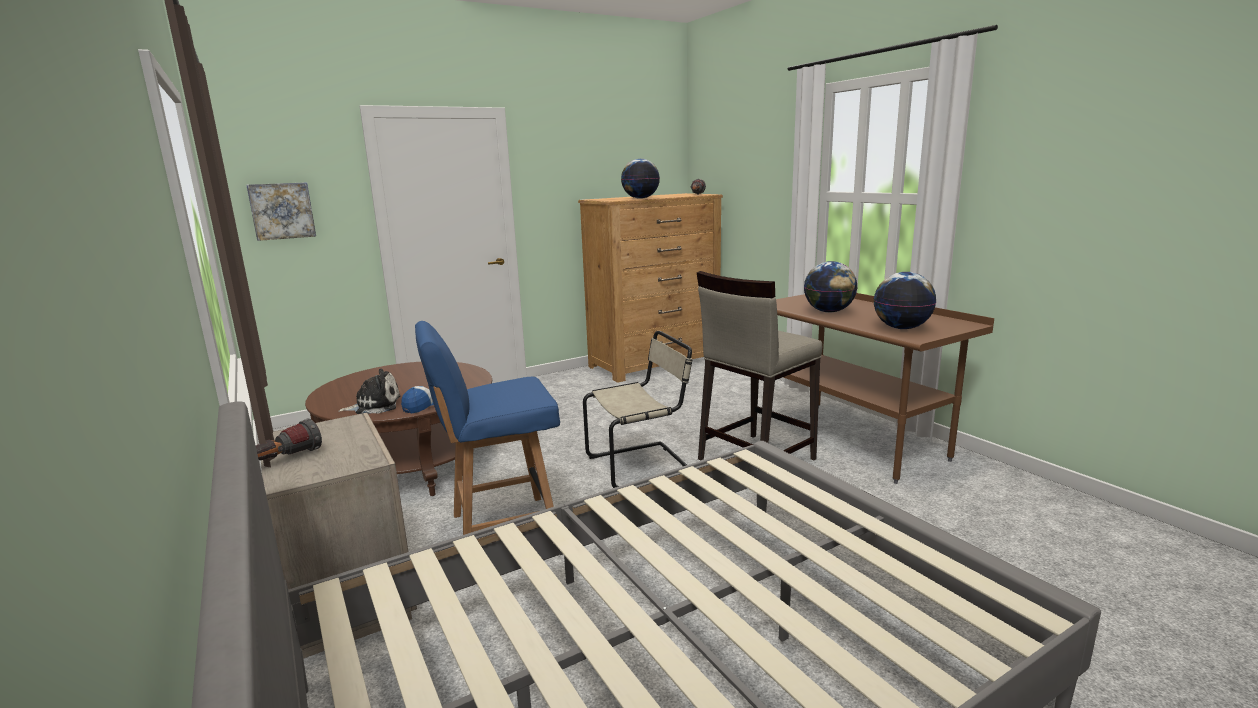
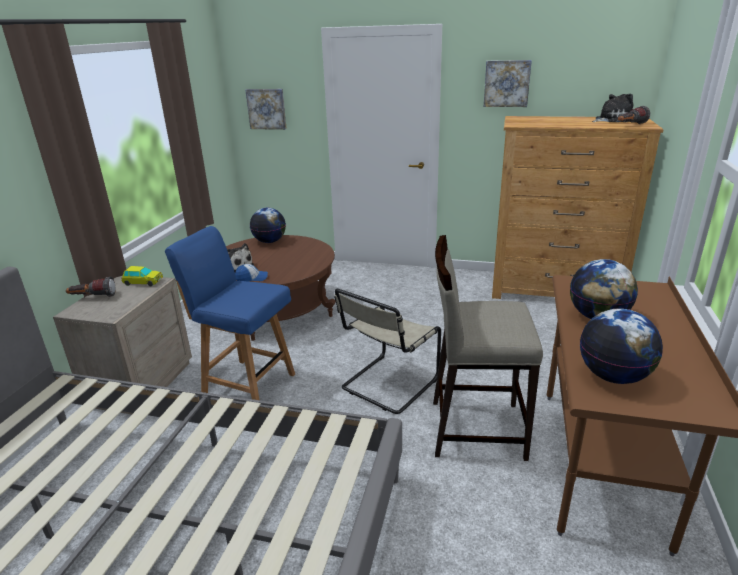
camera: 45 degrees right, 10 degrees up
beige chair [583,331,692,488] -> beige chair turned 105 degrees clockwise [334,289,441,414]
globe [621,159,660,199] -> globe moved to [250,208,286,243]
none -> toy car [122,266,163,286]
none -> picture [484,60,532,107]
none -> plush toy [592,94,634,122]

